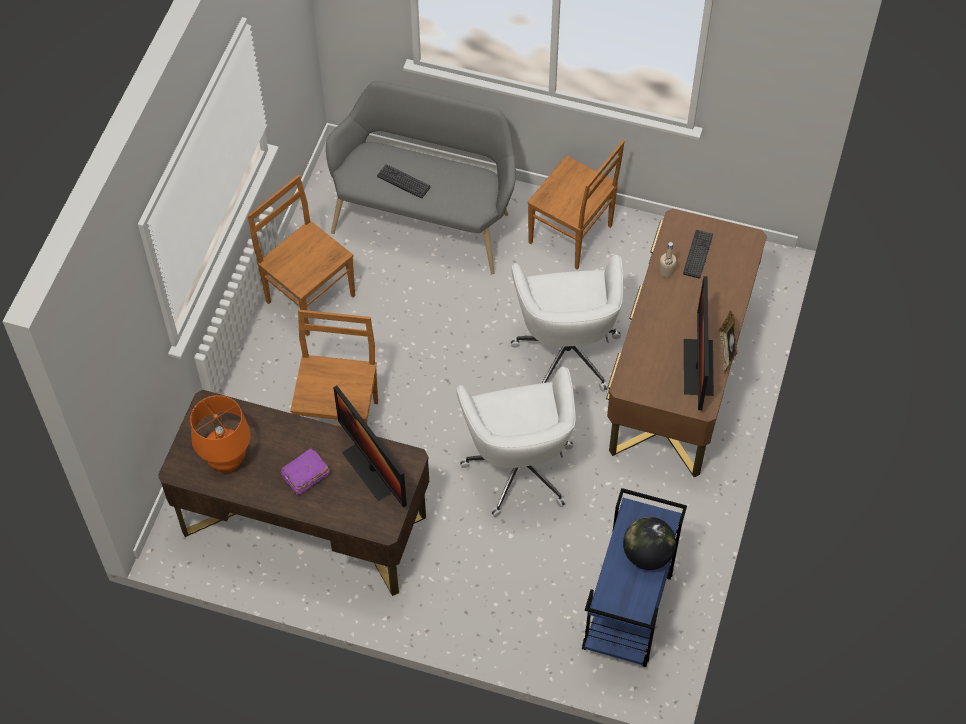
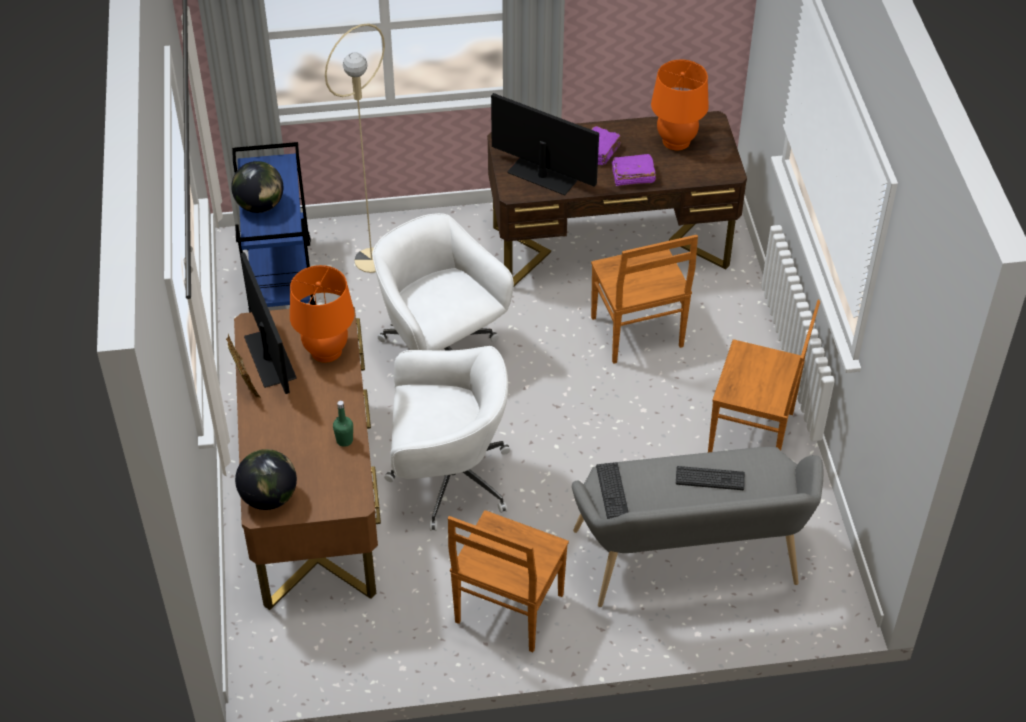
camera: 155 degrees right, 10 degrees down
white office chair [511,254,623,391] -> white office chair turned 120 degrees clockwise [384,346,510,531]
brown chair [527,140,625,270] -> brown chair turned 75 degrees counterclockwise [448,510,569,652]
beige bottle [660,242,677,277] -> green bottle [333,401,353,447]
keyboard [683,230,713,279] -> keyboard moved to [596,462,628,519]
none -> globe [235,449,297,510]
none -> orange table lamp [290,265,354,363]
none -> beige floor lamp [325,23,385,273]
none -> purple book [612,154,656,186]

